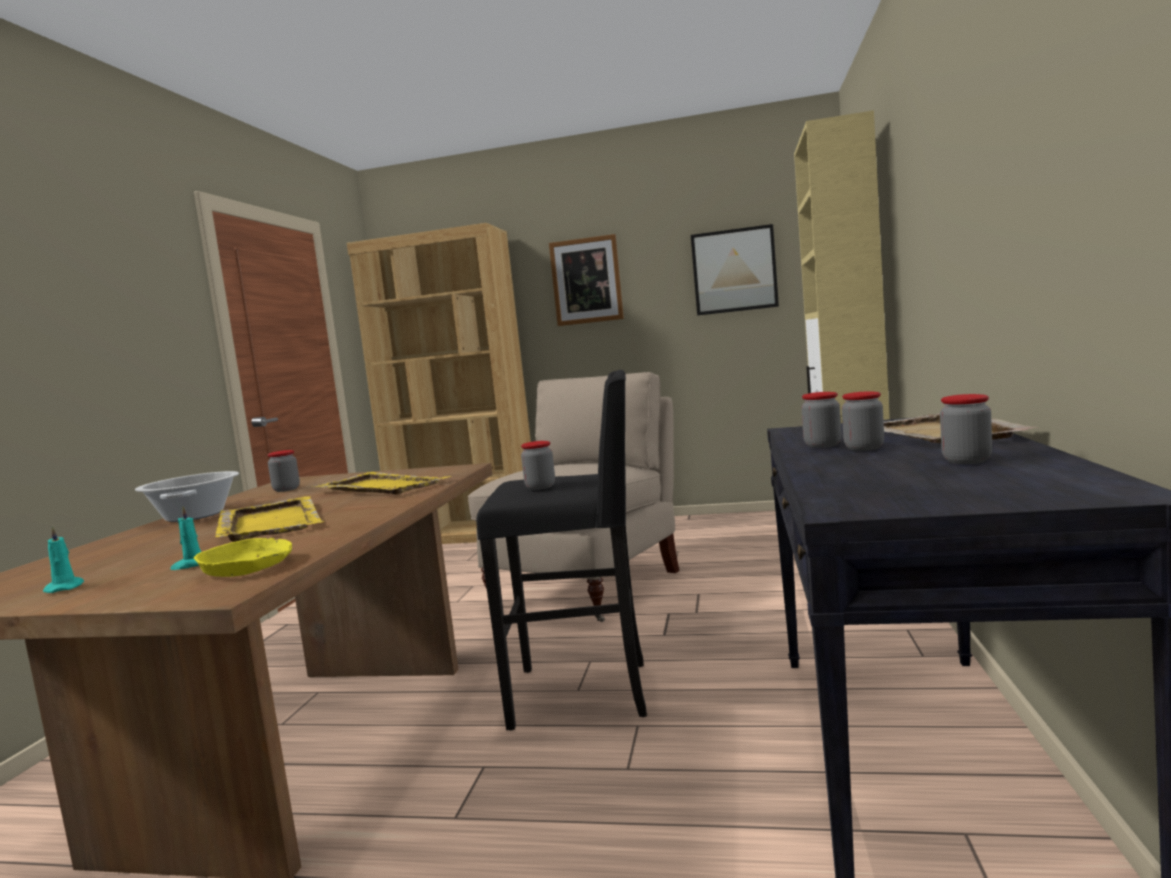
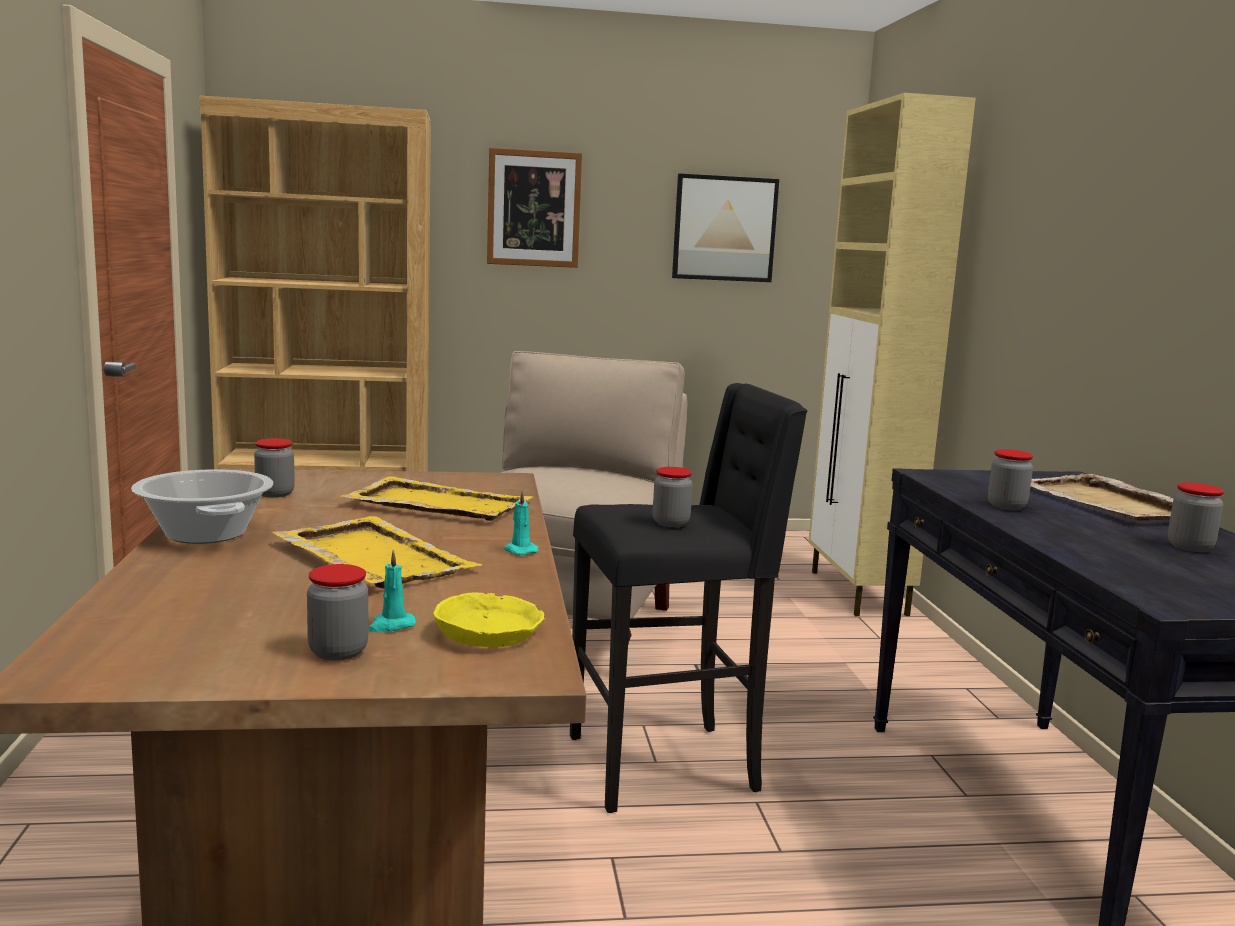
camera: 20 degrees left, 5 degrees up
turquoise candle [43,526,84,593] -> turquoise candle moved to [504,490,539,555]
jar [842,391,884,451] -> jar moved to [307,564,368,661]

